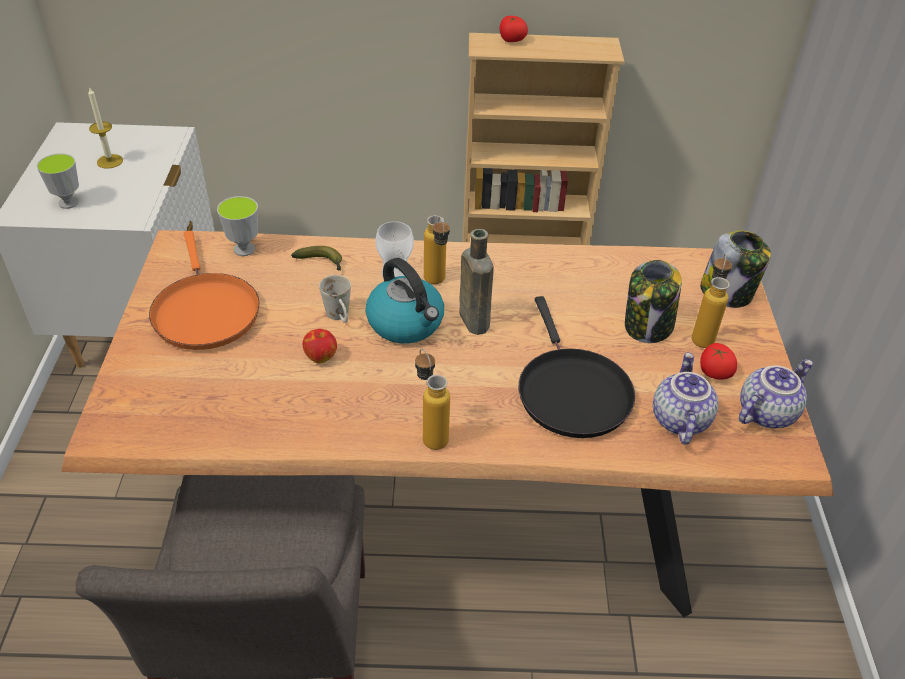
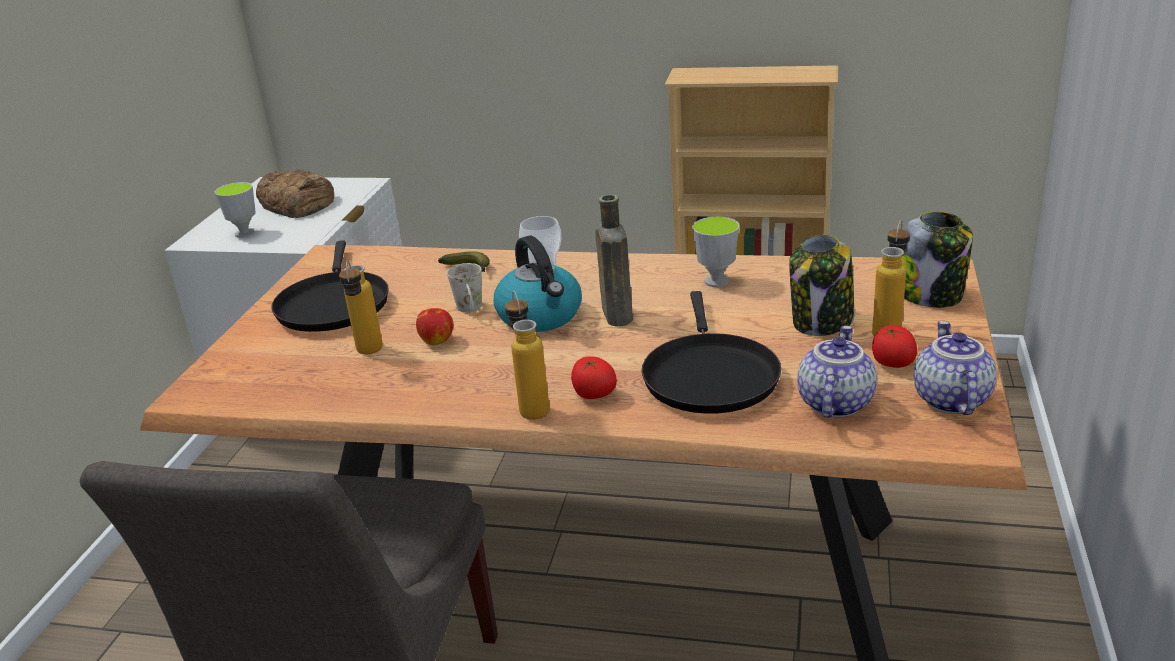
camera: 15 degrees right, 15 degrees down
candle [88,87,123,169] -> bread [256,169,334,218]
orange frying pan [149,231,260,350] -> black frying pan [271,240,389,332]
cup [217,196,258,256] -> cup moved to [692,217,740,287]
bottle [424,215,450,284] -> bottle moved to [339,260,383,354]
tomato [500,16,528,42] -> tomato moved to [571,356,617,399]
teapot [739,359,813,428] -> teapot turned 60 degrees counterclockwise [914,321,997,415]

